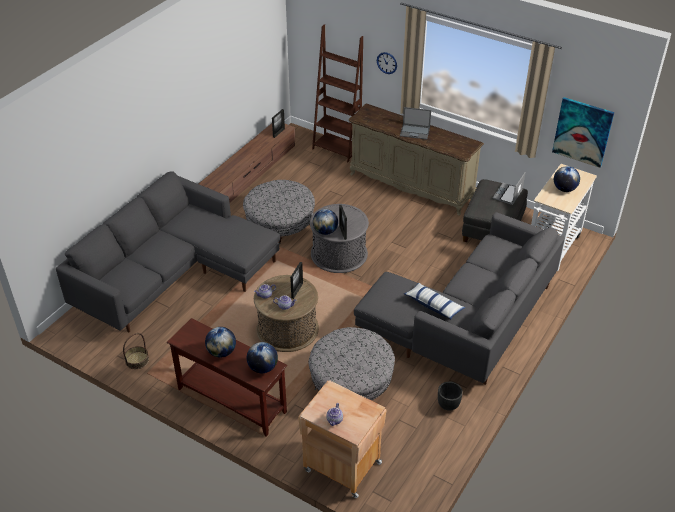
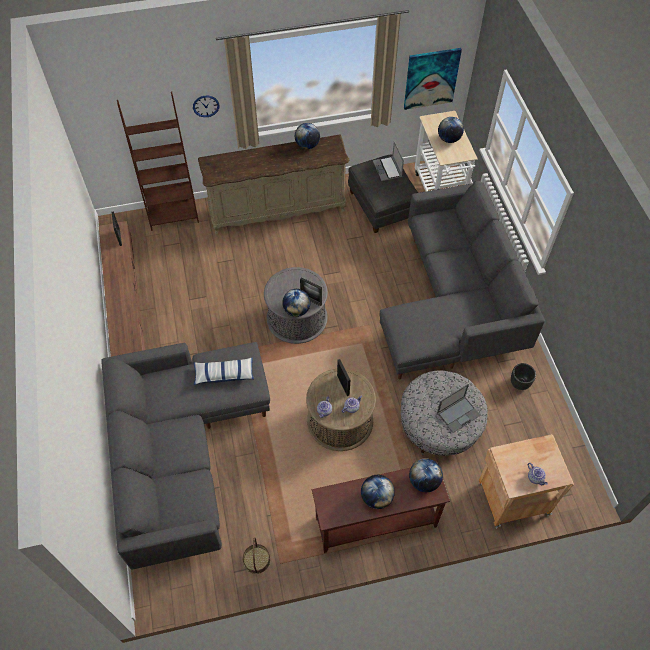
camera: 45 degrees left, 15 degrees up
grey ottoman [243,180,315,245] -> none
laptop [400,107,431,139] -> laptop moved to [437,384,481,433]
pillow [404,283,465,319] -> pillow moved to [193,357,254,385]
none -> globe [295,123,320,149]

